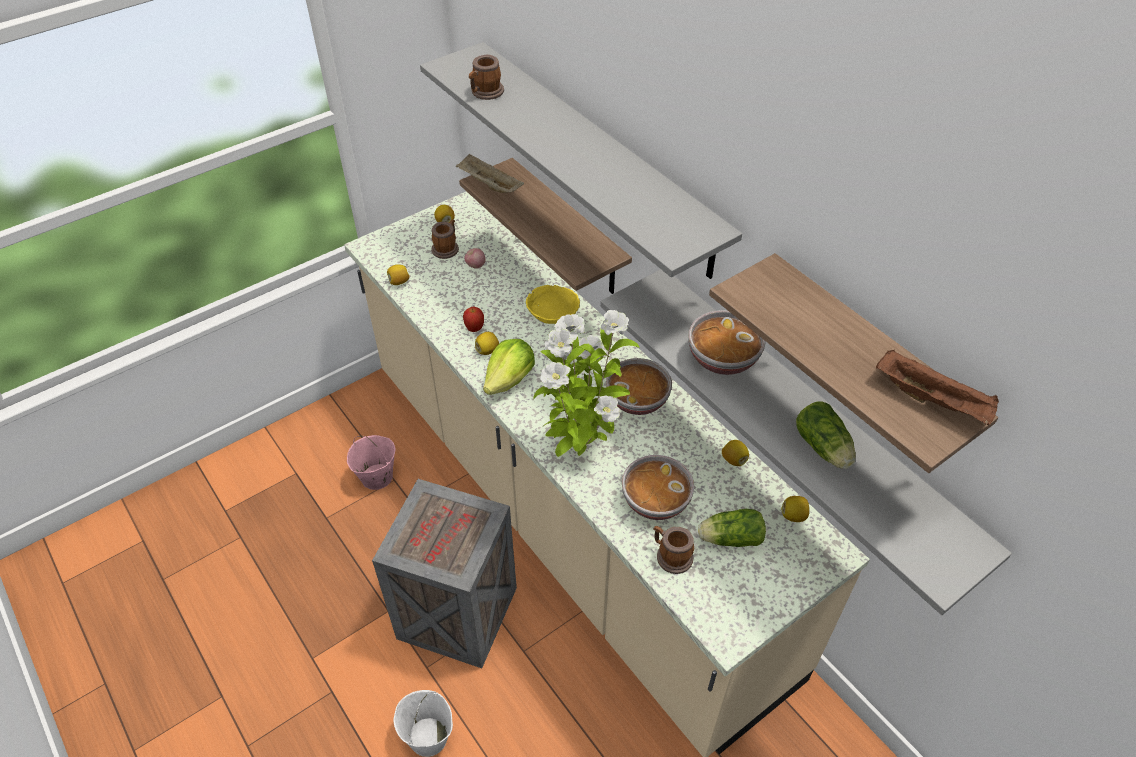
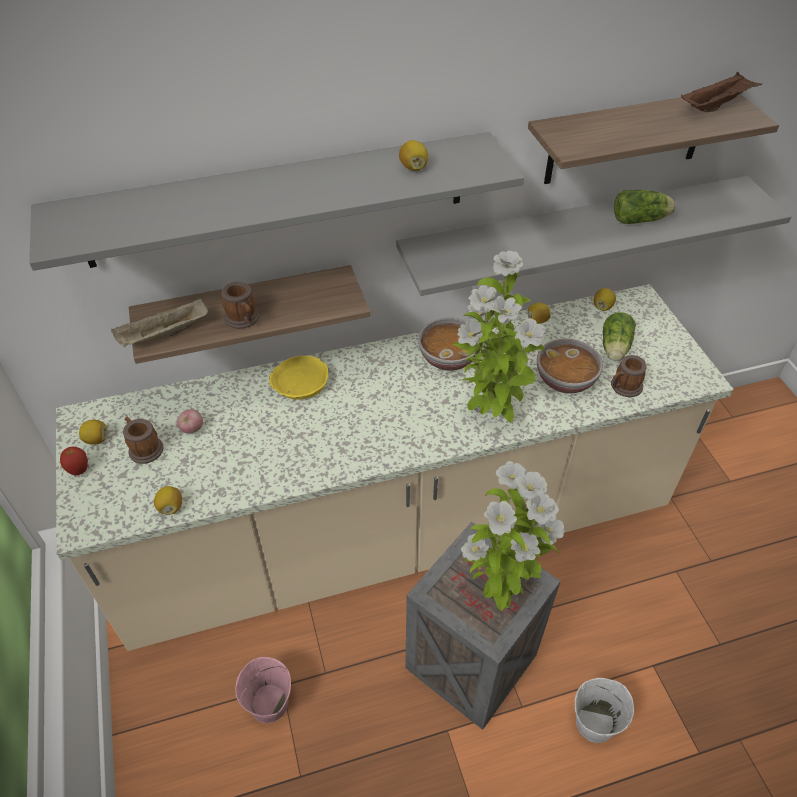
camera: 70 degrees left, 0 degrees up
apple [463,307,484,332] -> apple moved to [60,447,88,475]
mug [469,55,504,100] -> mug moved to [221,282,259,329]
lemon [475,332,499,355] -> lemon moved to [399,140,428,171]
lettuce [483,339,535,395] -> none
bowl [688,310,766,375] -> none
none -> potted plant [461,461,565,611]

